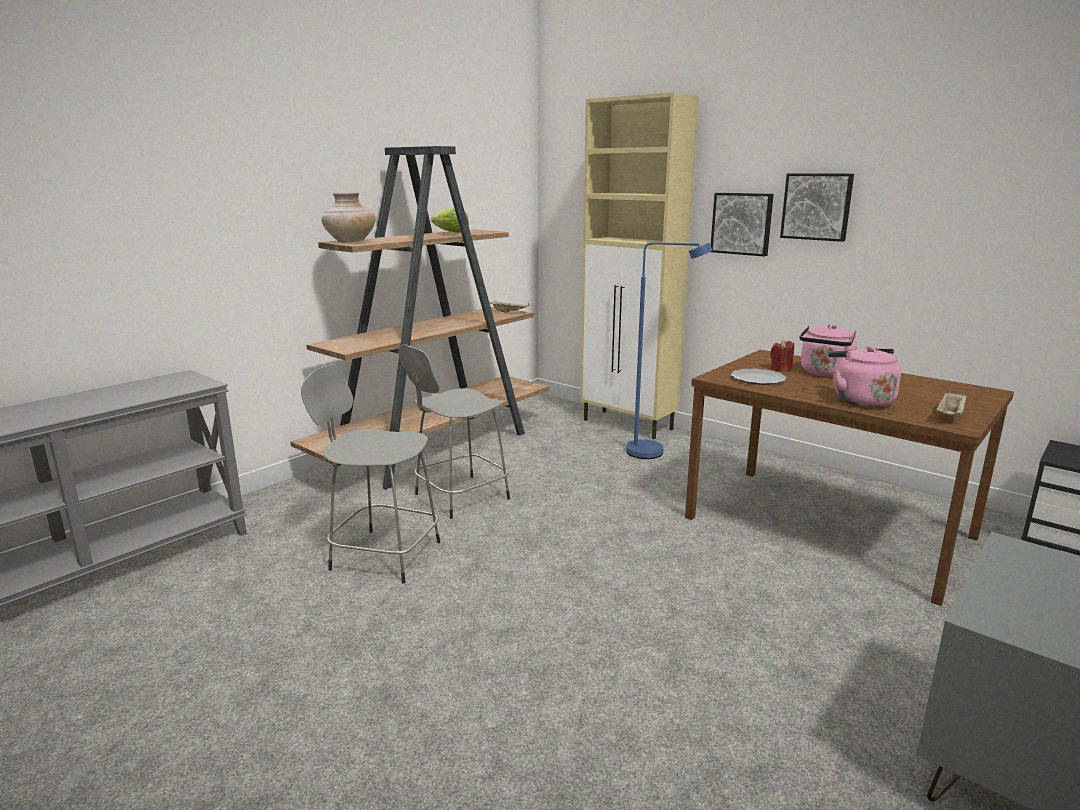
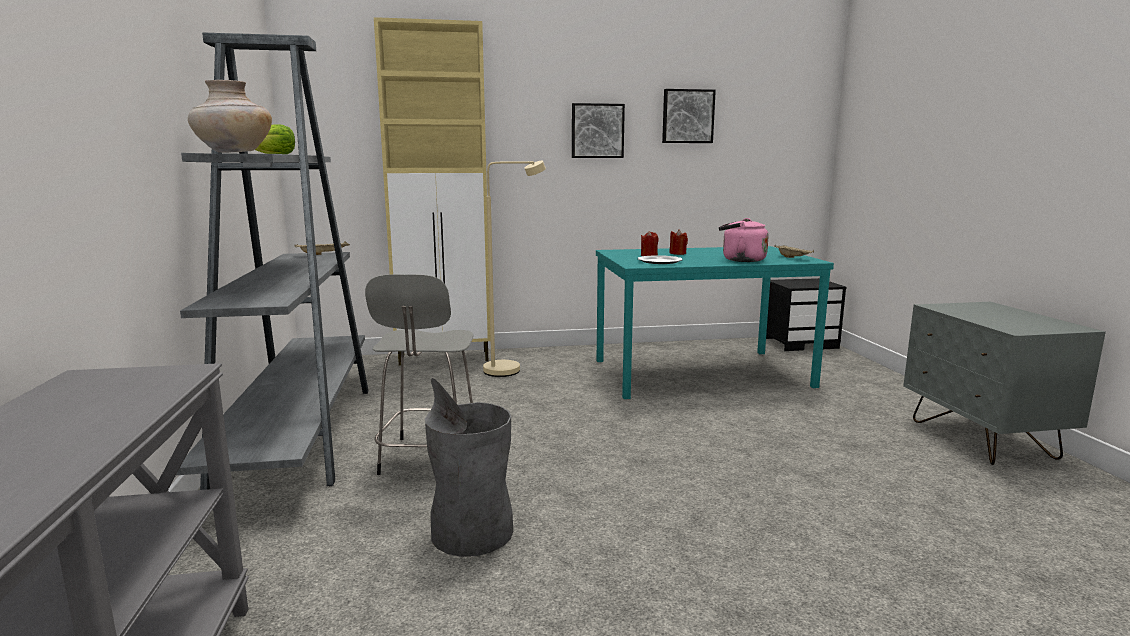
camera: 50 degrees left, 5 degrees down
brown bookcase [290,146,550,490] -> grey bookcase [176,32,369,490]
grey stool [301,364,440,584] -> grey trash can [425,378,513,557]
blue floor lamp [626,242,712,459] -> beige floor lamp [483,161,546,377]
brown dining table [685,350,1014,606] -> turquoise dining table [596,246,834,399]
picture [711,193,774,257] -> picture moved to [662,89,716,143]
pink kettle [799,324,870,377] -> red candle [669,229,688,255]

